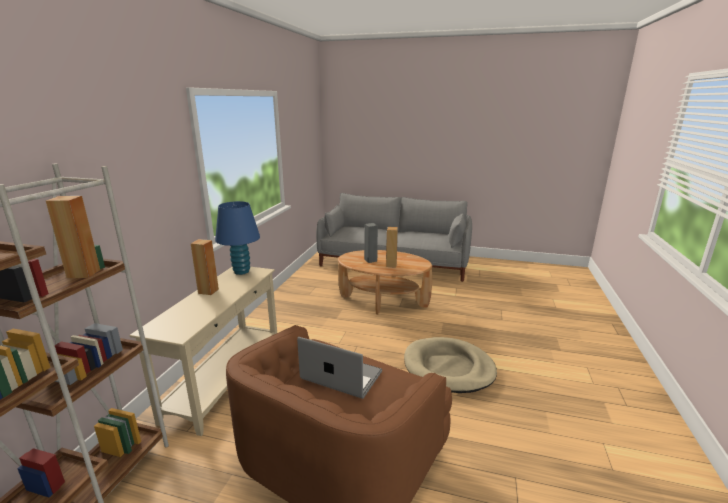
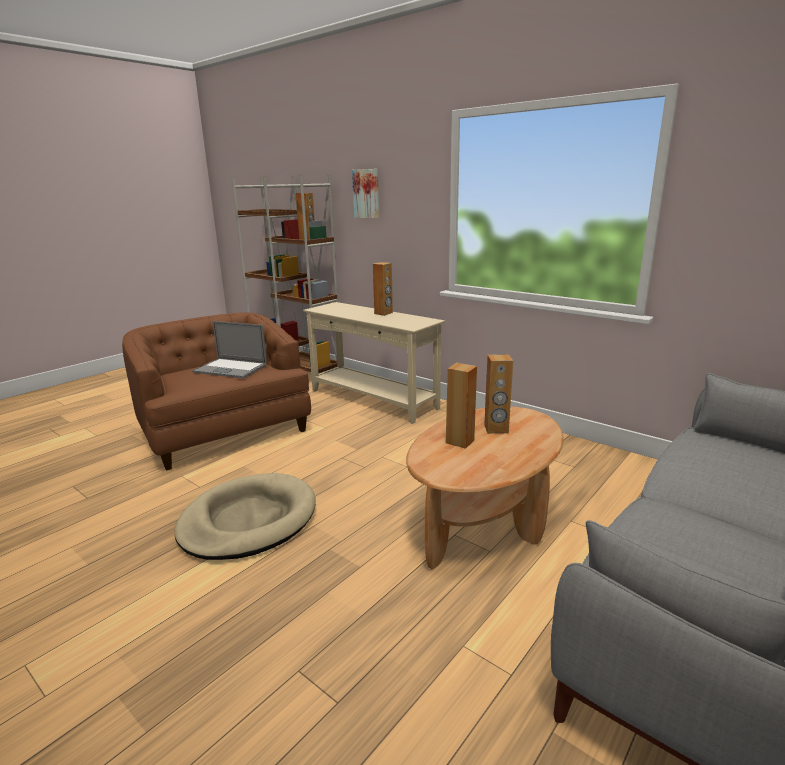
camera: 115 degrees right, 0 degrees up
blue table lamp [215,201,260,275] -> none
laptop [297,336,382,399] -> laptop turned 60 degrees clockwise [192,321,267,378]
grey speaker [364,223,378,263] -> brown speaker [484,354,513,434]
none -> picture [352,169,379,219]

